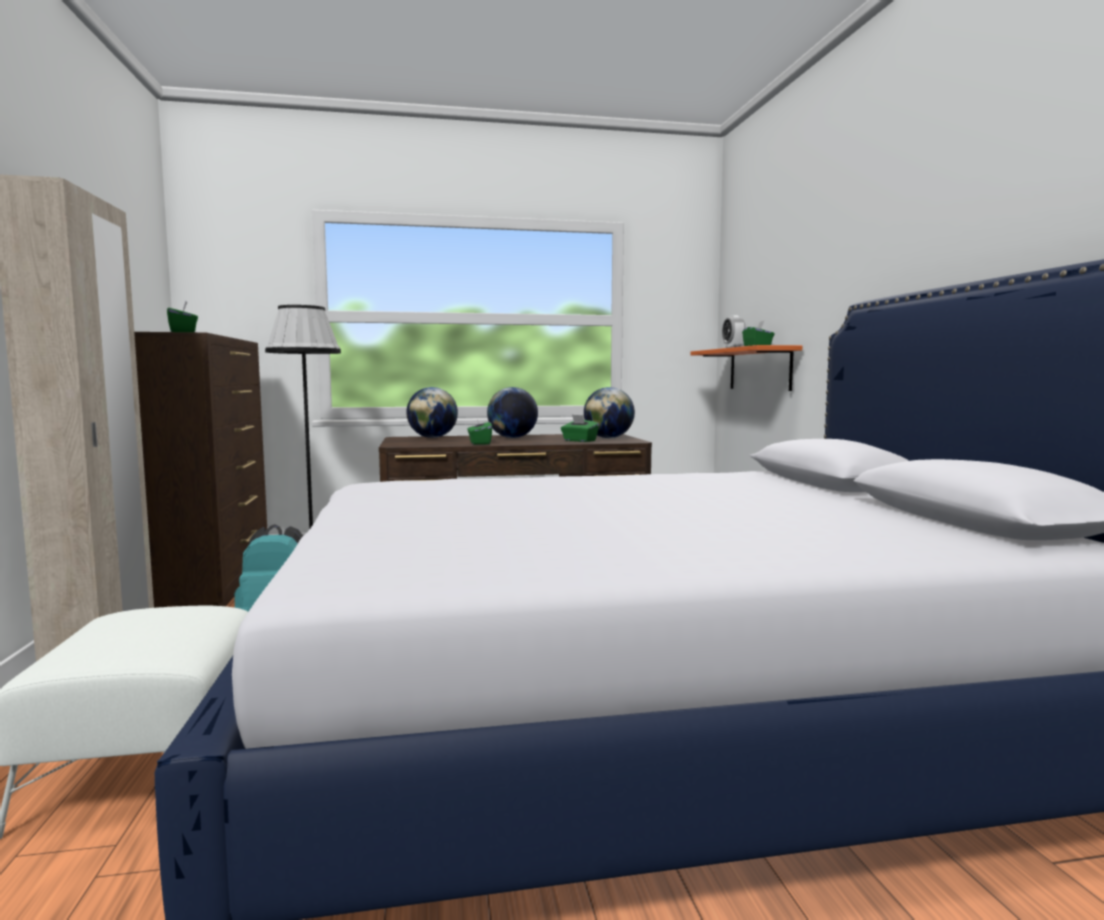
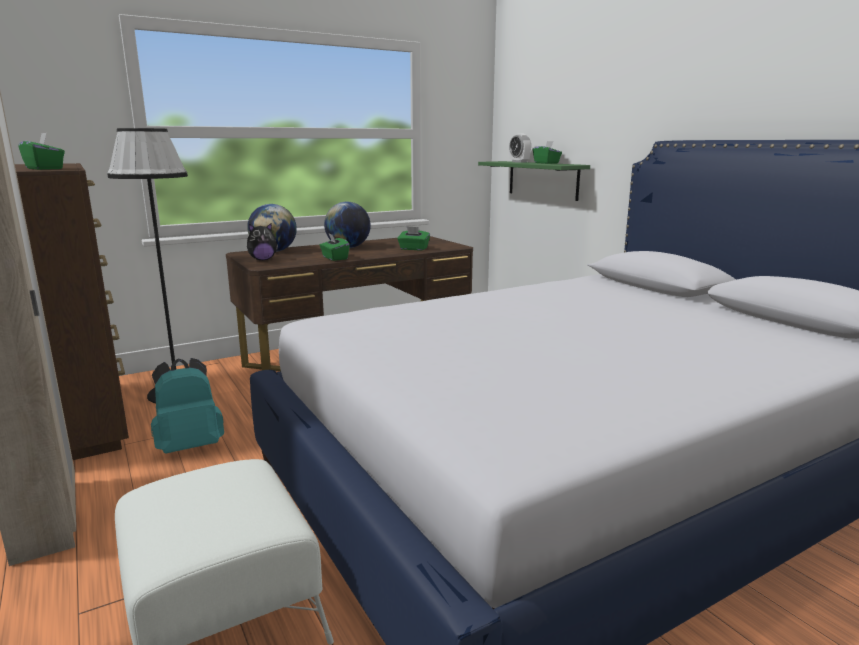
camera: 20 degrees left, 10 degrees up
globe [584,387,635,438] -> none
orange shelf [690,345,802,391] -> green shelf [478,161,590,201]
none -> plush toy [247,223,278,260]

